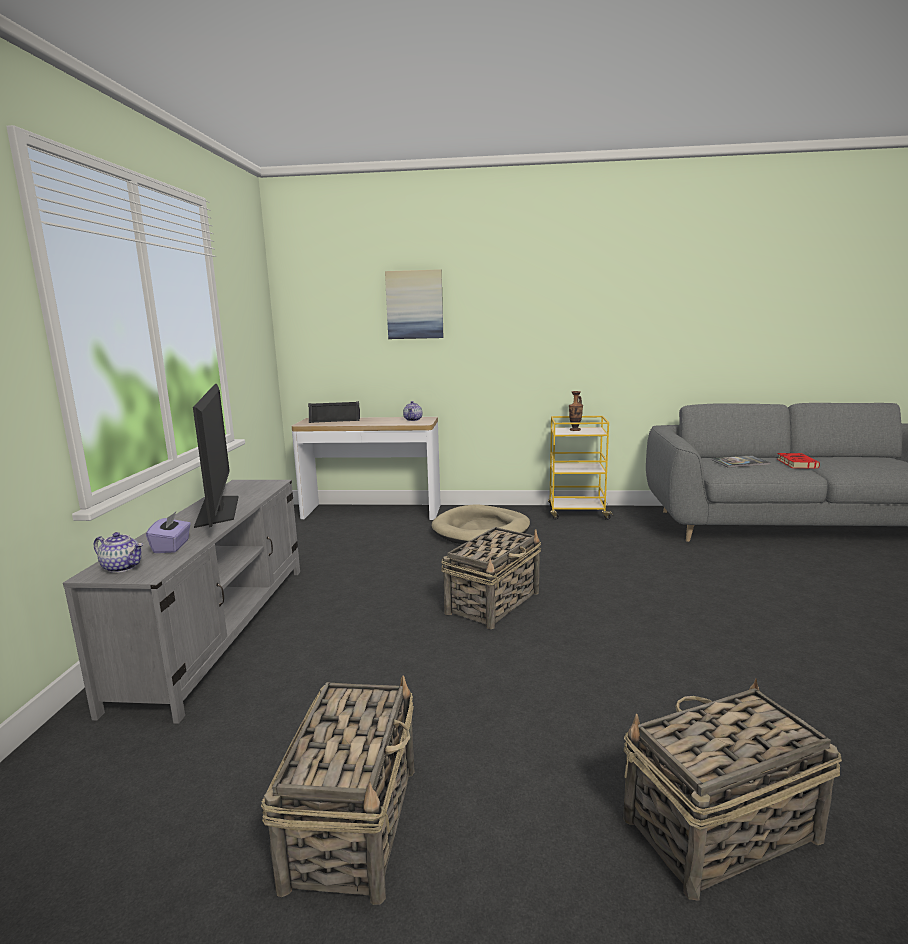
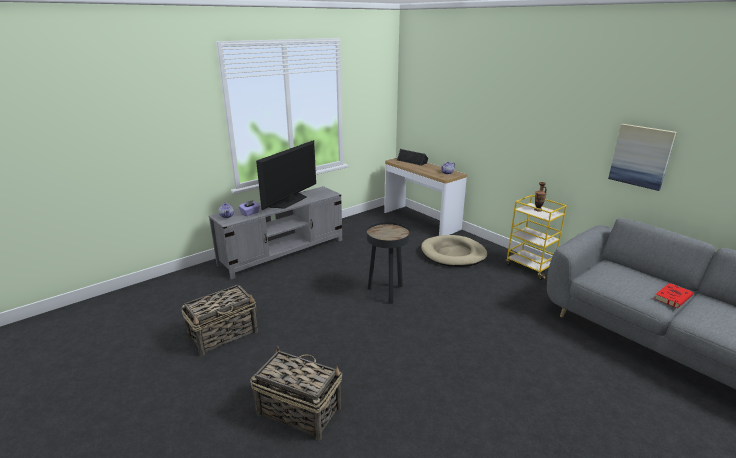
camera: 45 degrees right, 10 degrees up
picture [385,269,444,339] -> picture moved to [608,124,677,191]
basket [441,527,541,629] -> black side table [367,222,410,304]
book [712,455,770,468] -> none

